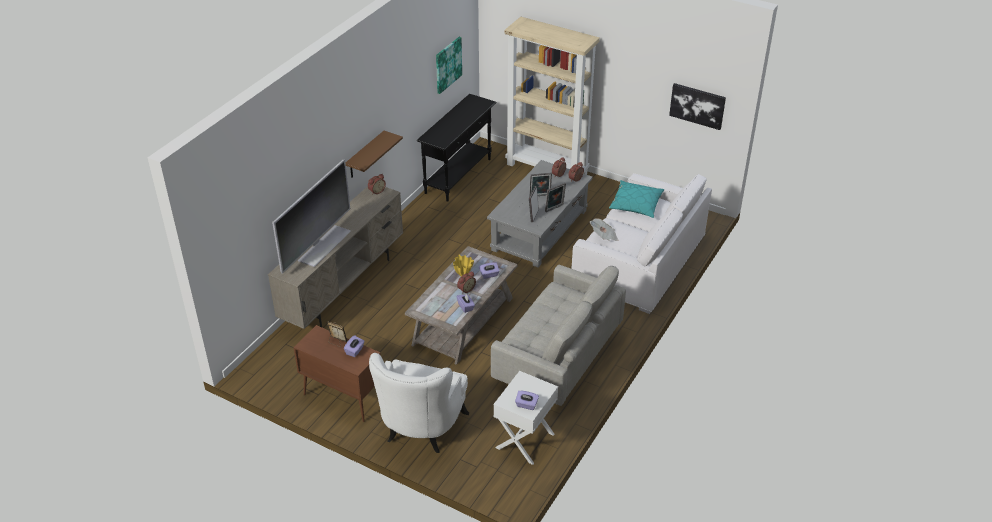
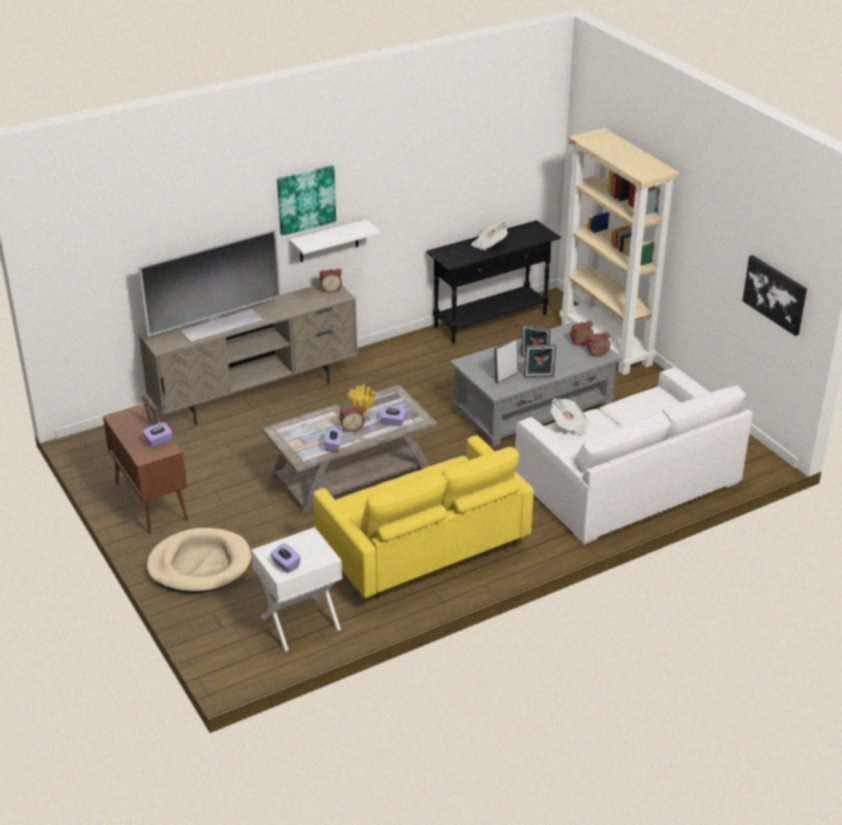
camera: 30 degrees right, 5 degrees down
brown shelf [346,131,403,178] -> white shelf [290,219,381,262]
white armchair [369,353,469,453] -> beige dog bed [147,528,251,593]
picture [436,37,462,94] -> picture moved to [277,165,336,236]
grey sofa [491,265,626,406] -> yellow sofa [313,435,534,600]
turquoise pillow [609,180,664,218] -> none
none -> newspaper [471,221,508,250]

